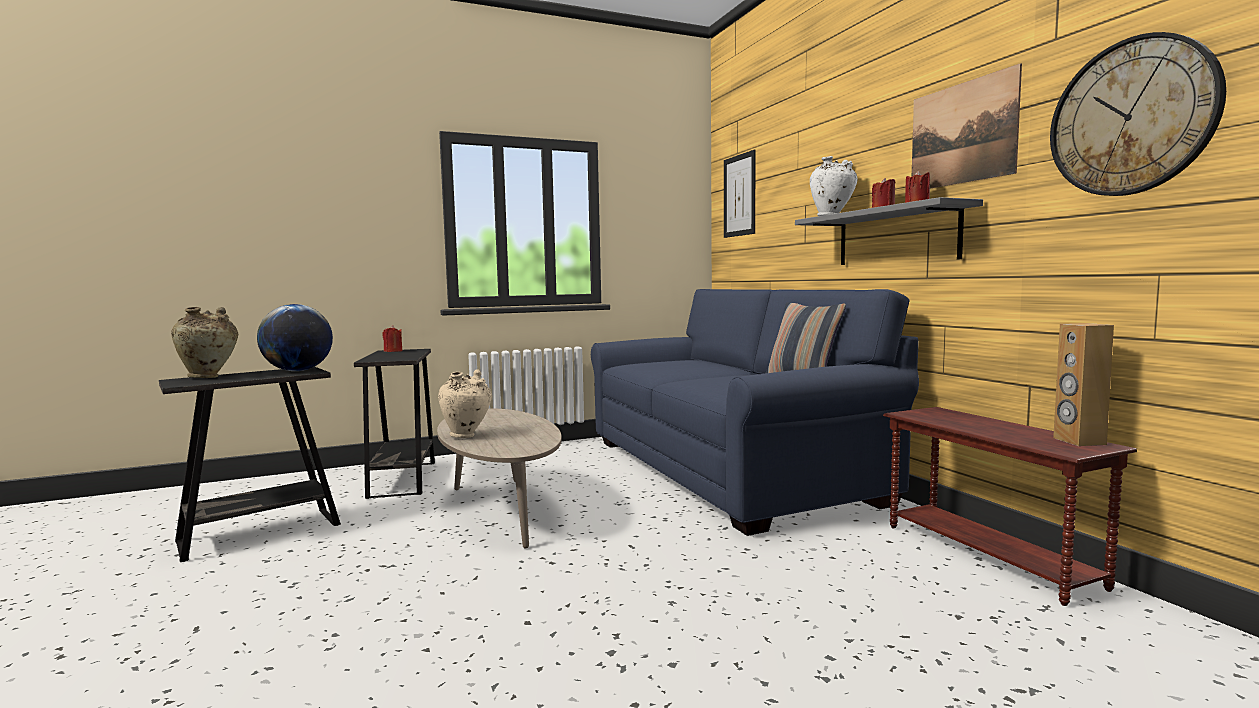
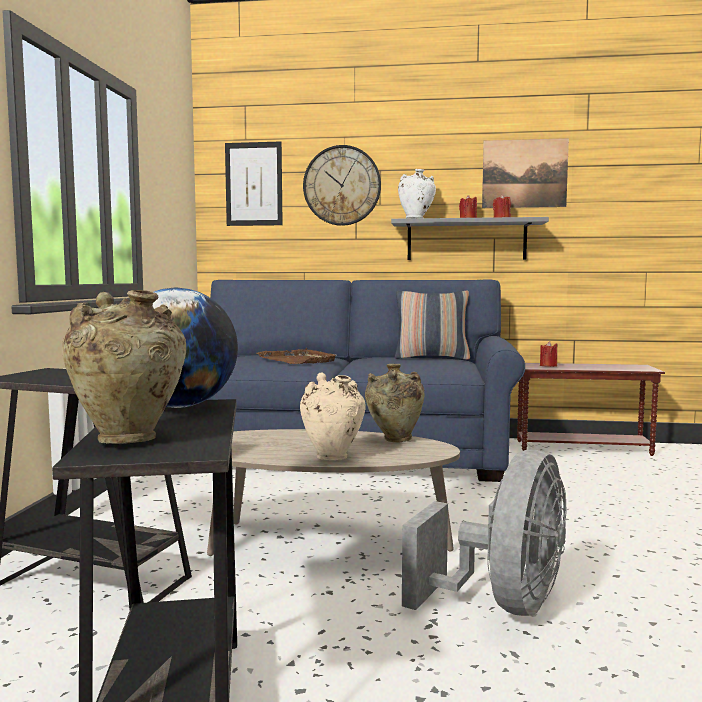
camera: 60 degrees left, 0 degrees up
red candle [383,325,402,352] -> red candle moved to [540,341,558,367]
wall clock [1050,32,1226,196] -> wall clock moved to [303,145,381,226]
brown speaker [1053,323,1114,446] -> none
none -> brown tray [256,348,337,364]
none -> beige vase [365,364,424,443]
none -> grey fan [402,450,566,616]

